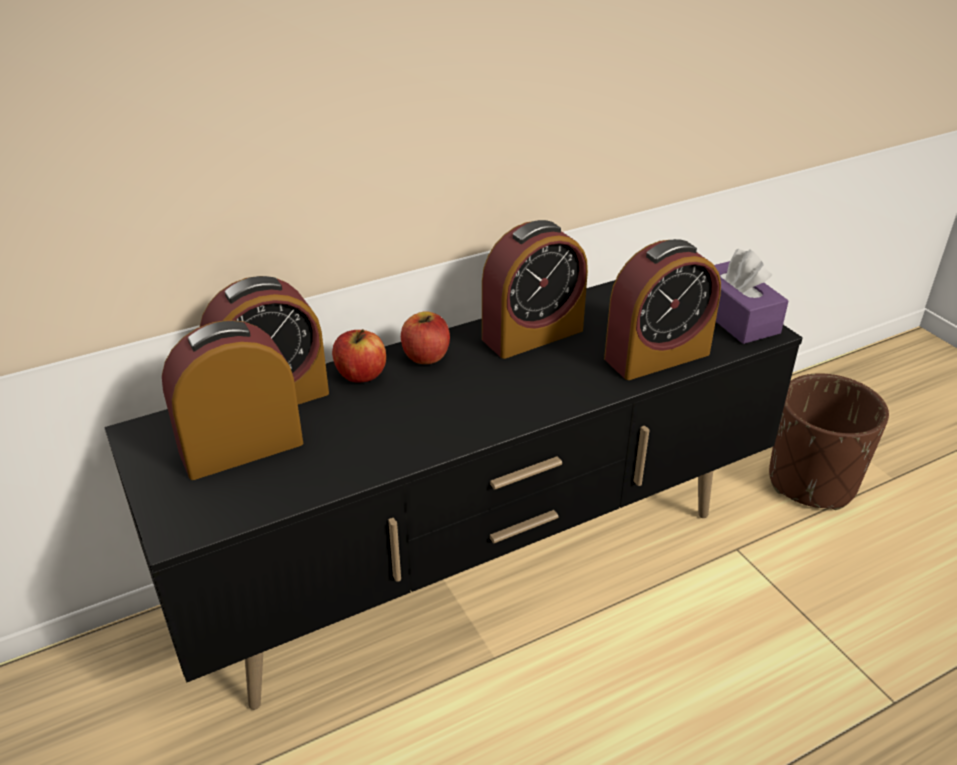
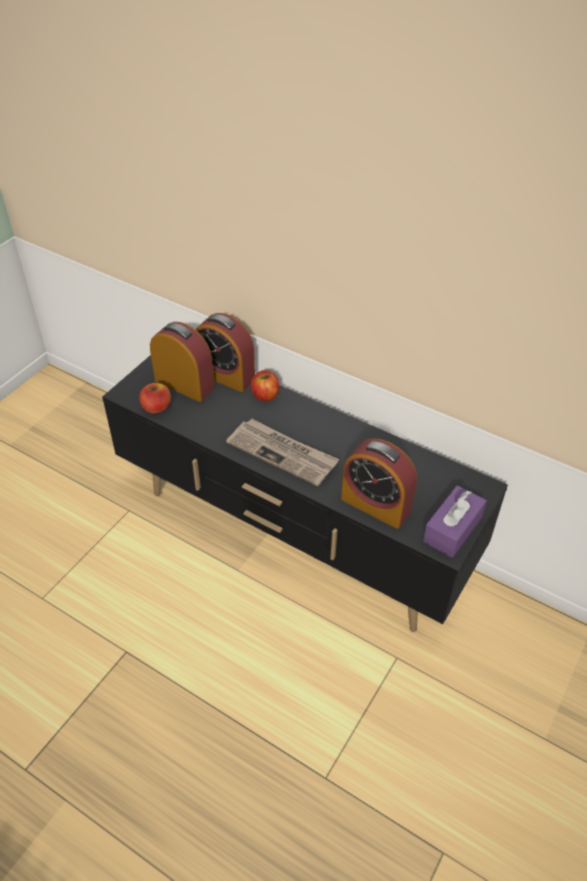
camera: 60 degrees right, 10 degrees up
apple [401,311,450,364] -> apple moved to [139,383,171,413]
alarm clock [482,220,588,359] -> none
brown planter [769,373,889,510] -> none
none -> newspaper [226,419,339,486]

